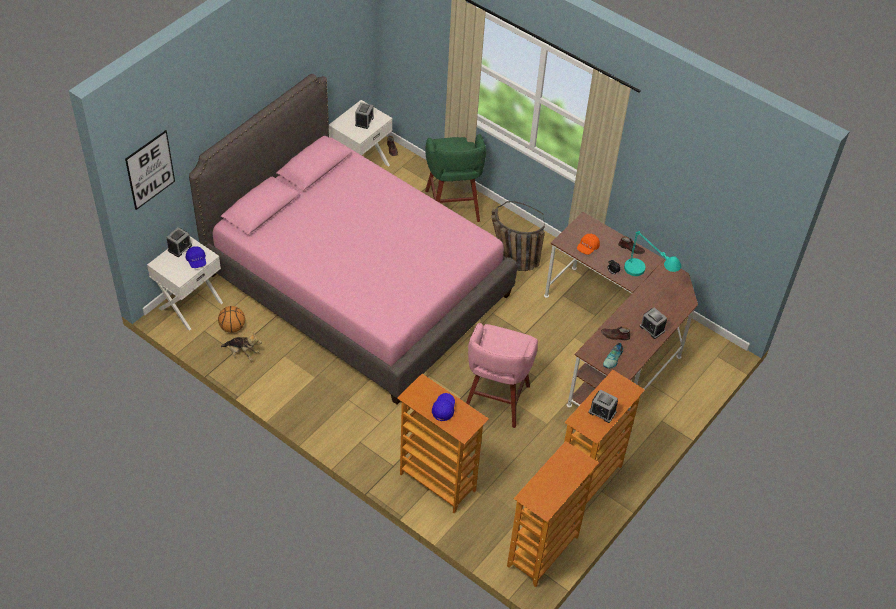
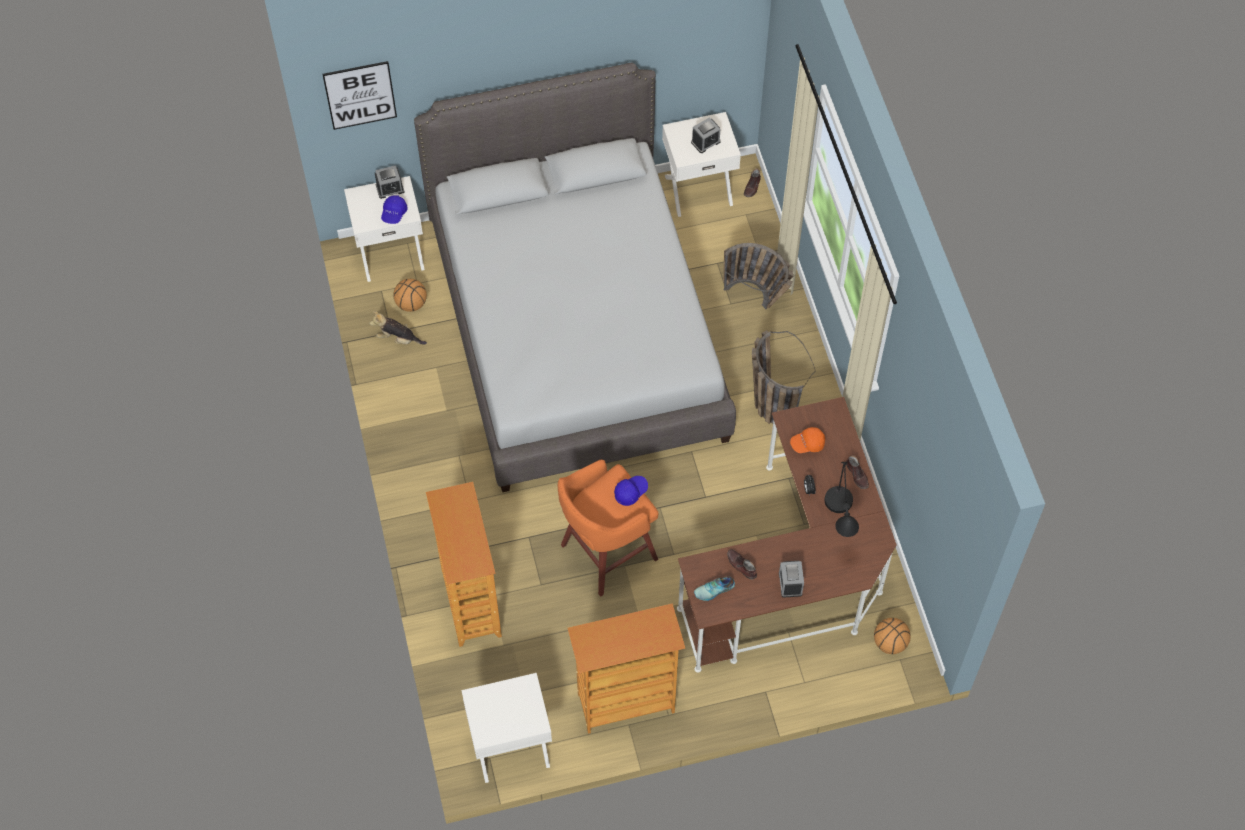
camera: 40 degrees right, 10 degrees up
pink bed [189,74,517,404] -> grey bed [414,63,736,492]
plush toy [221,332,262,360] -> plush toy turned 135 degrees clockwise [369,311,427,345]
green stool [425,134,486,222] -> basket [723,243,794,309]
blue cap [432,393,455,421] -> blue cap moved to [614,476,648,506]
pink stool [466,323,538,428] -> orange stool [558,460,658,597]
bookcase [507,441,599,587] -> white nightstand [461,673,552,783]
alarm clock [589,390,618,423] -> none
turquoise table lamp [624,231,681,276] -> black table lamp [825,462,859,537]
none -> basketball [874,618,911,654]

